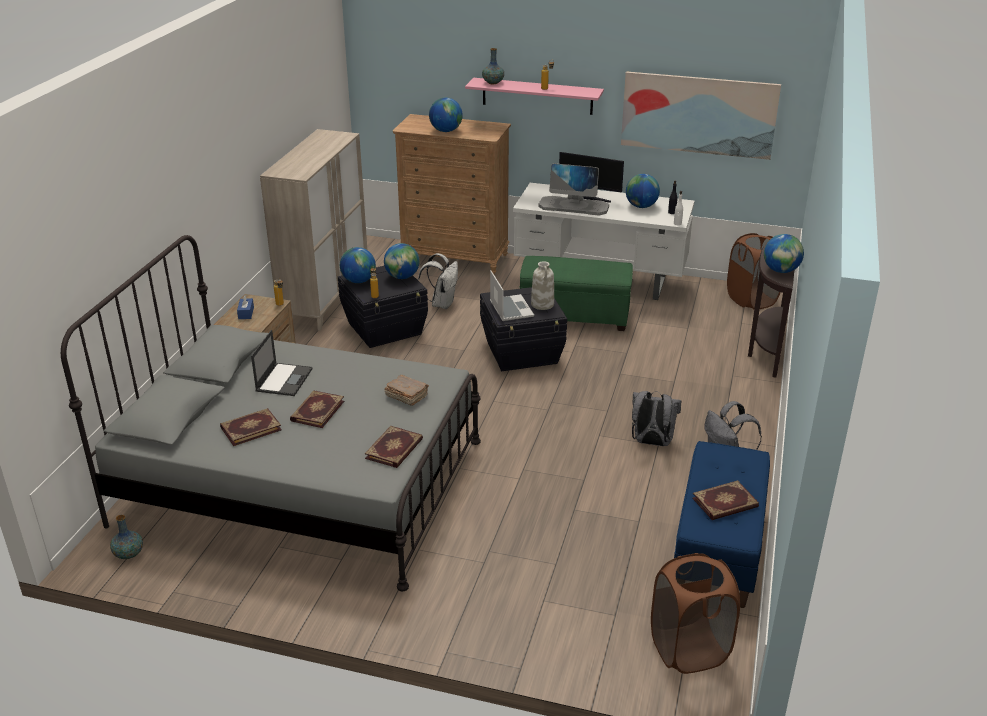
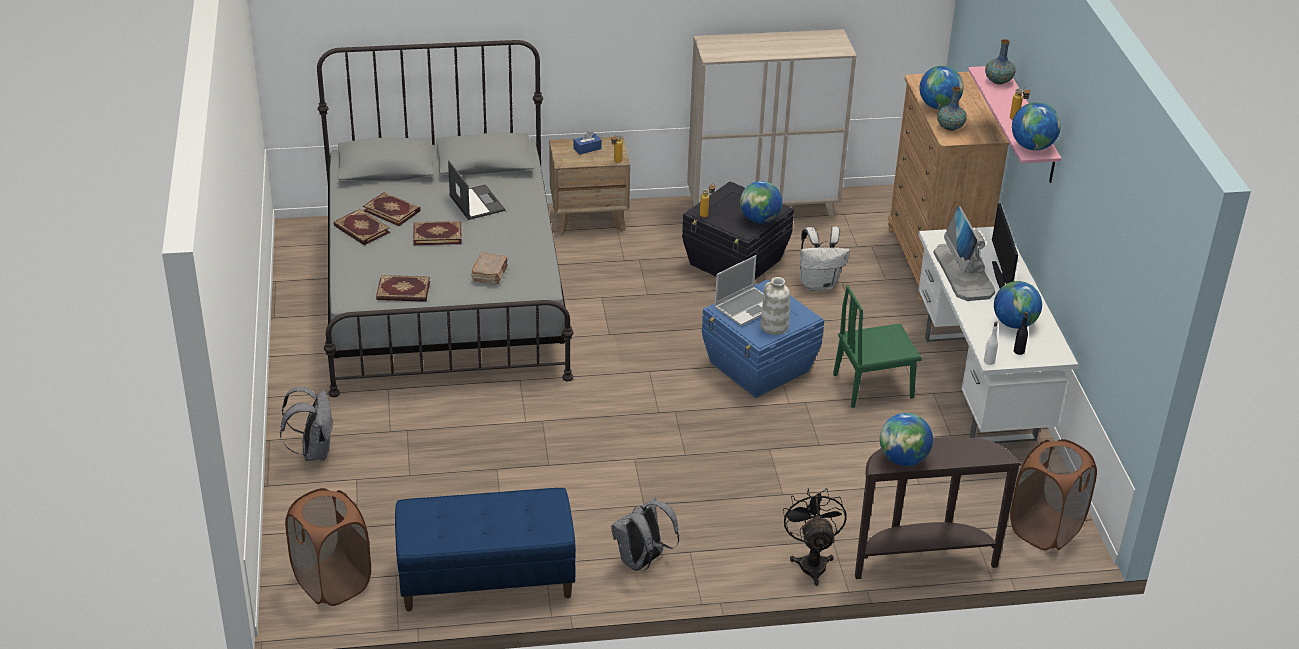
camera: 65 degrees right, 5 degrees up
vase [110,515,143,559] -> vase moved to [937,87,967,131]
laptop [251,330,312,396] -> laptop turned 105 degrees counterclockwise [448,160,505,220]
globe [340,247,376,283] -> globe moved to [1012,102,1061,150]
black storage box [480,287,567,371] -> blue storage box [702,279,824,398]
green ottoman [520,256,633,331] -> green chair [833,286,922,408]
picture [621,71,781,160] -> none
grey backpack [632,391,682,446] -> grey backpack moved to [280,387,334,461]
book [692,480,759,520] -> book moved to [333,209,390,245]
none -> black fan [783,488,847,586]

